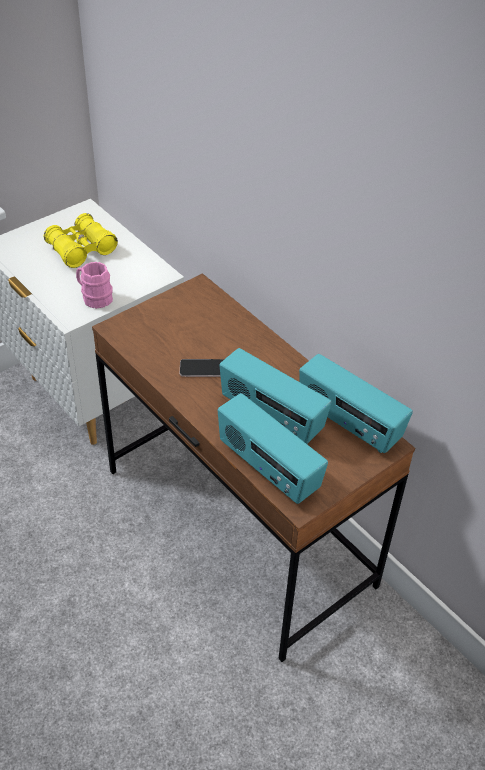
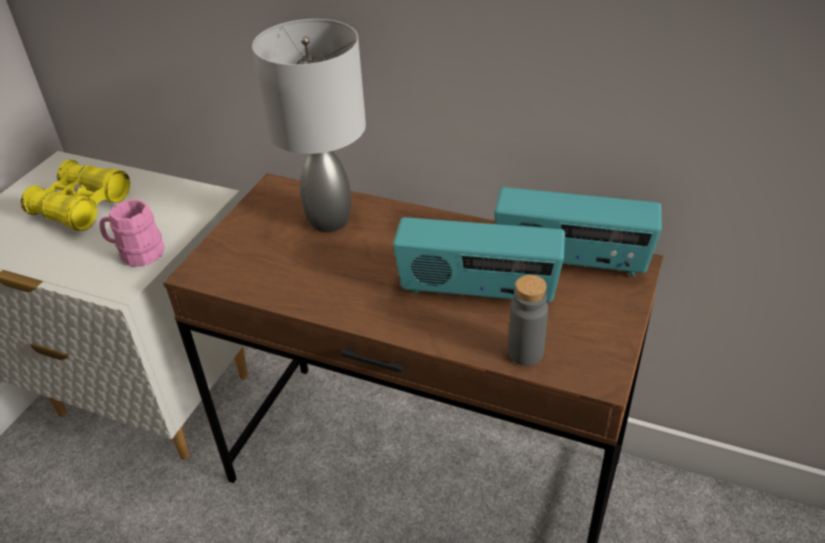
camera: 25 degrees left, 5 degrees down
phone [180,359,224,377] -> none
radio [218,393,328,504] -> grey bottle [508,275,548,366]
none -> grey table lamp [252,19,366,232]

